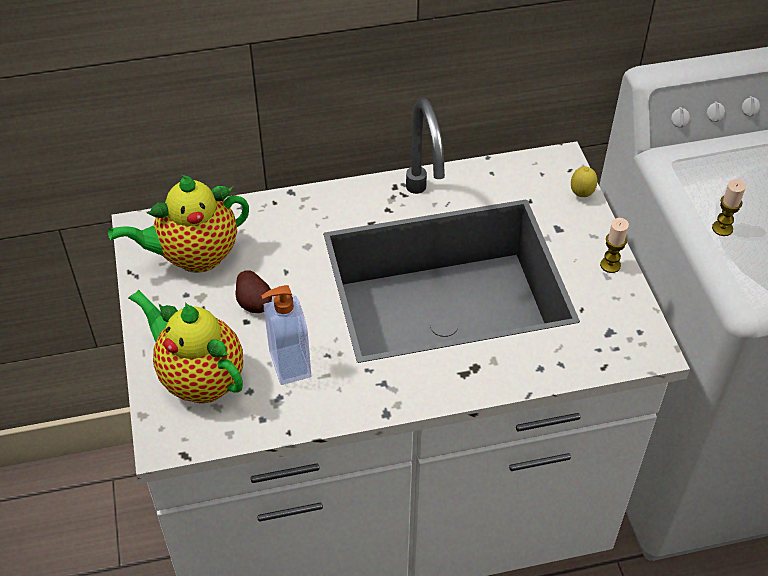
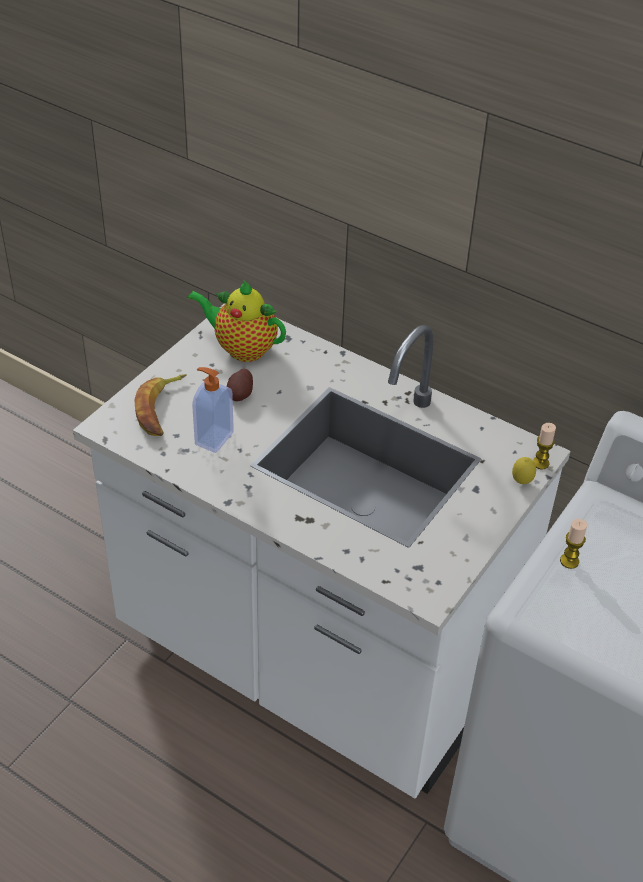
camera: 45 degrees right, 5 degrees down
teapot [128,290,243,403] -> banana [134,374,186,436]
candle [600,218,629,273] -> candle moved to [533,423,556,469]

